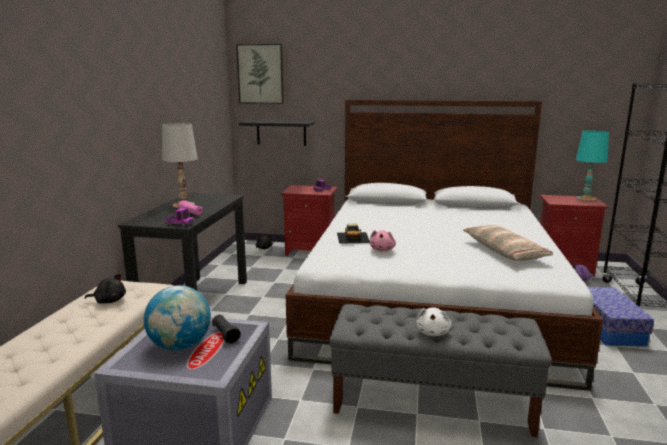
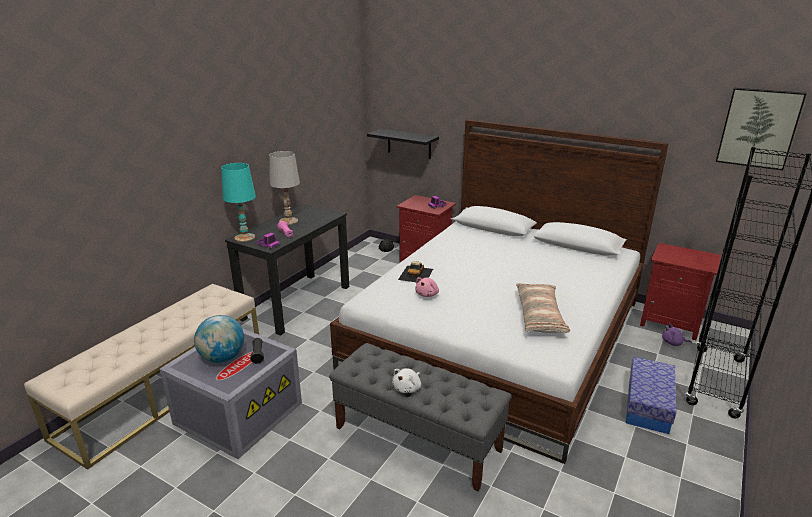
camera: 20 degrees right, 10 degrees up
black plush toy [85,274,126,304] -> none
picture [236,44,284,104] -> picture moved to [716,88,807,170]
turquoise table lamp [576,131,609,201] -> turquoise table lamp moved to [221,163,256,242]

